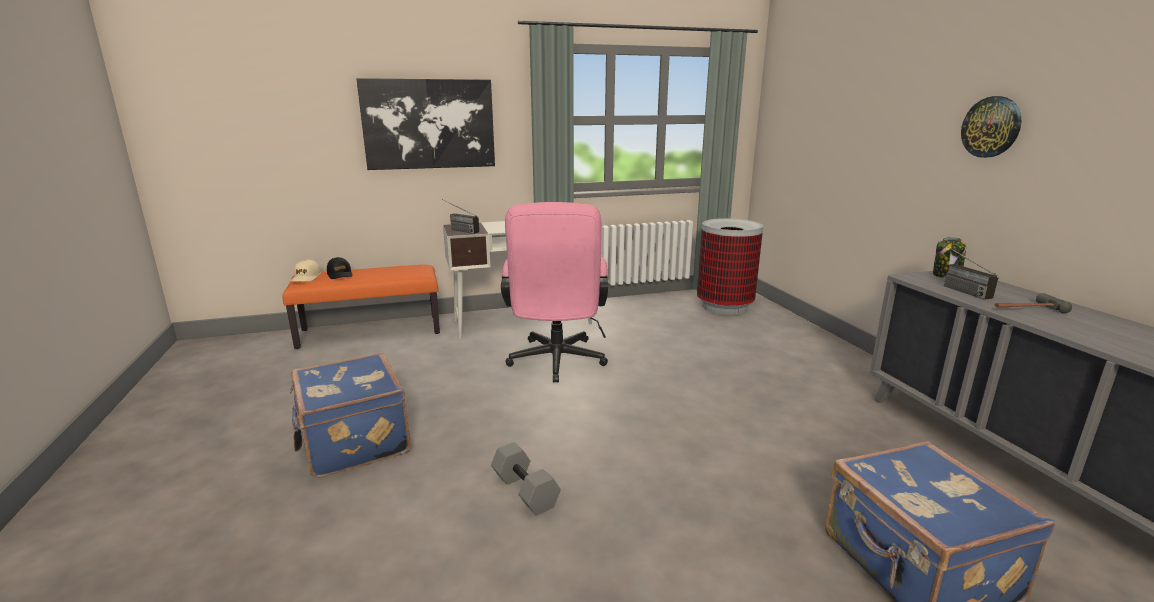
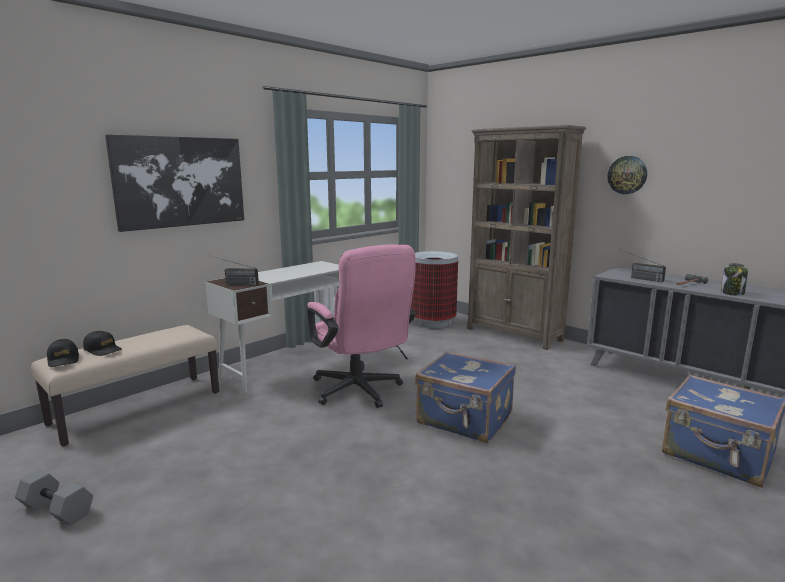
camera: 30 degrees left, 5 degrees down
orange bench [283,265,440,349] -> beige bench [31,325,219,446]
blue suitcase [289,353,411,478] -> blue suitcase moved to [415,351,516,443]
beige cap [291,260,321,282] -> black cap [47,339,79,367]
grey dumbbell [491,442,561,516] -> grey dumbbell moved to [15,470,93,526]
jar [933,237,966,278] -> jar moved to [721,263,748,296]
none -> brown bookcase [467,125,586,350]

